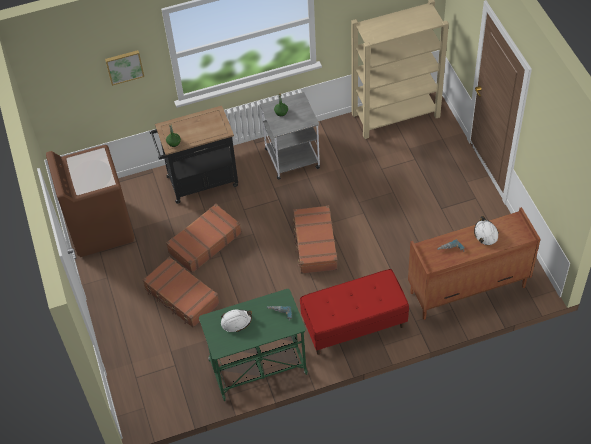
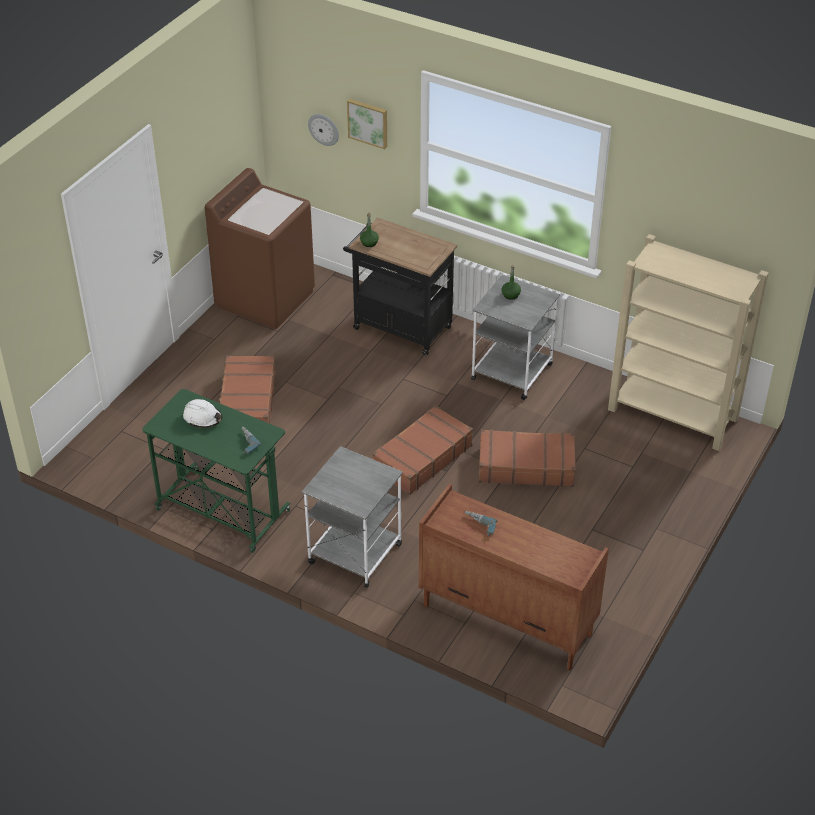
camera: 45 degrees right, 10 degrees down
brown suitcase [166,204,242,273] -> brown suitcase moved to [479,430,576,487]
red bench [300,269,409,355] -> grey cart [302,446,403,587]
white hard hat [474,216,499,245] -> none
none -> wall clock [308,114,339,146]

